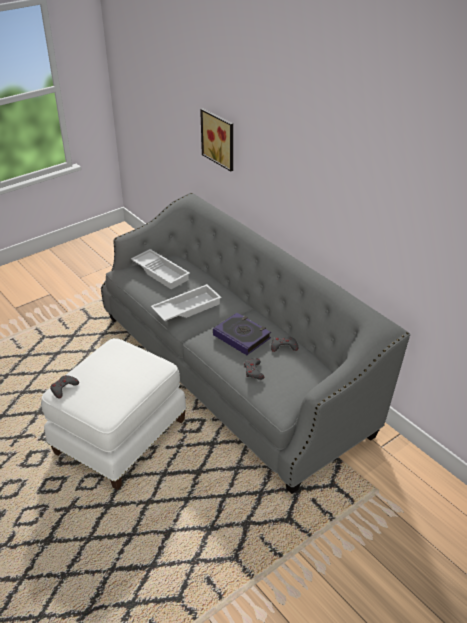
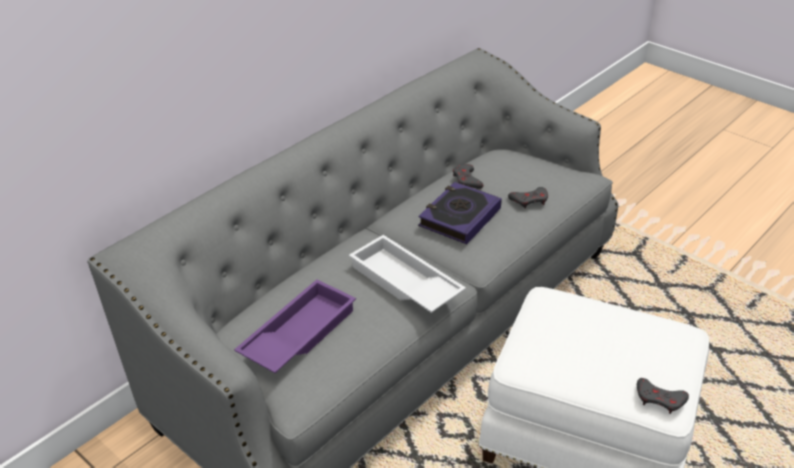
camera: 100 degrees left, 0 degrees up
white tray [131,249,190,289] -> purple tray [234,279,356,373]
picture [200,108,233,171] -> none

